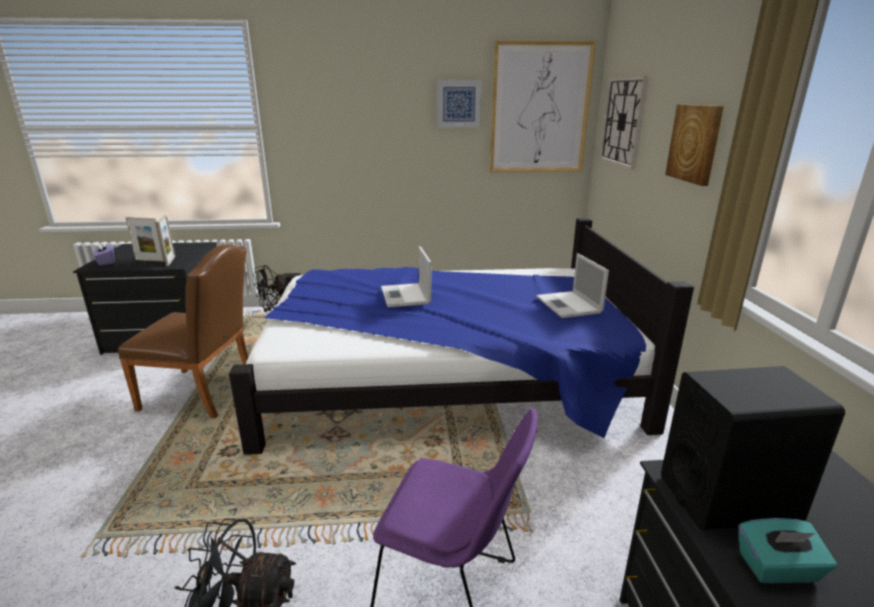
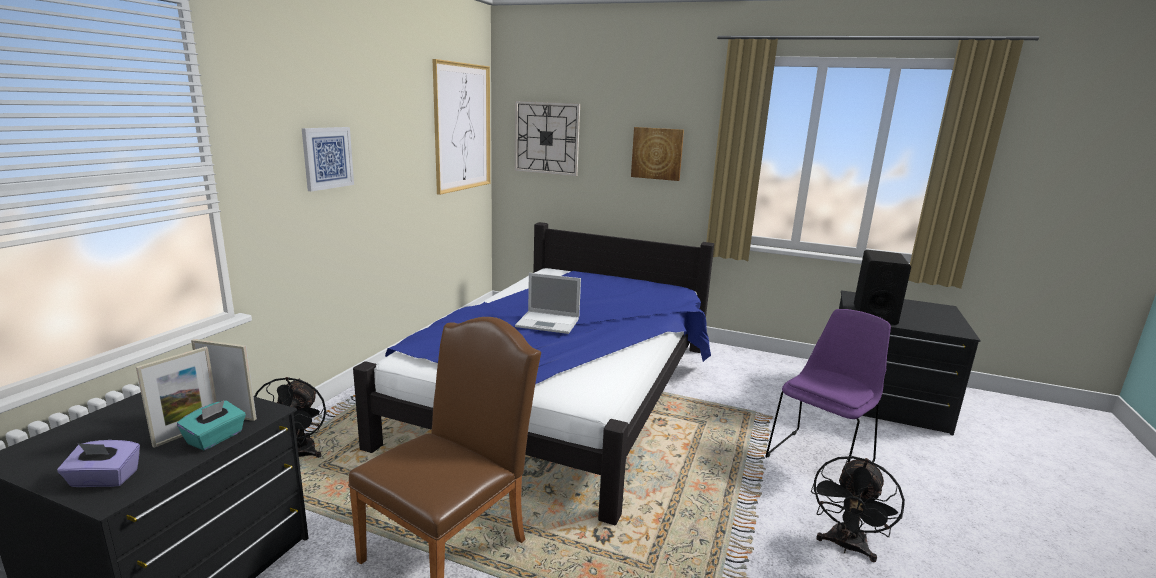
camera: 65 degrees left, 5 degrees down
picture [437,80,482,127] -> picture moved to [302,127,354,191]
laptop [536,253,609,318] -> none
turquoise tissue box [739,518,837,583] -> turquoise tissue box moved to [177,400,246,450]

